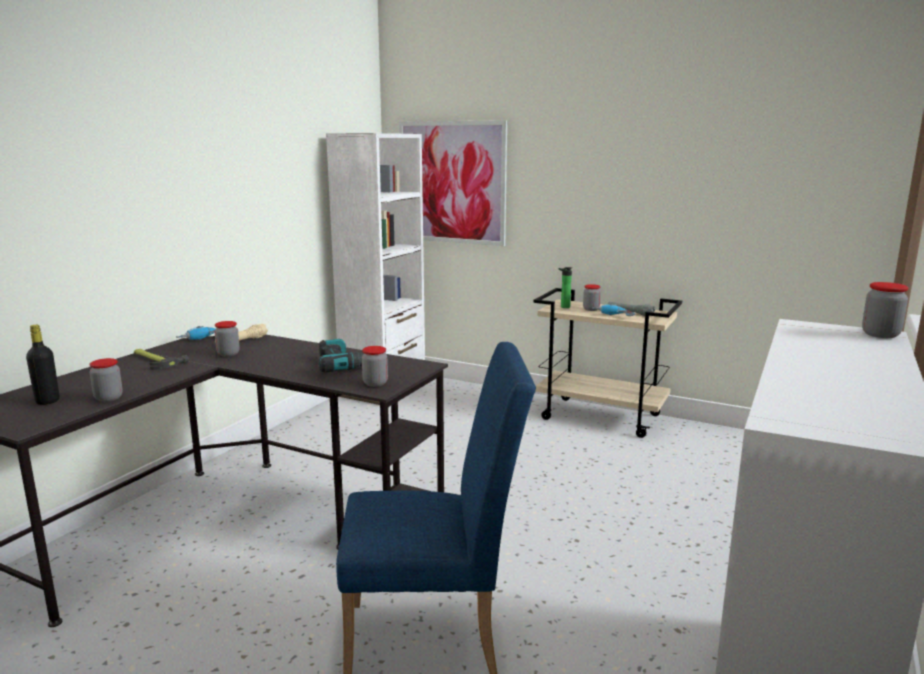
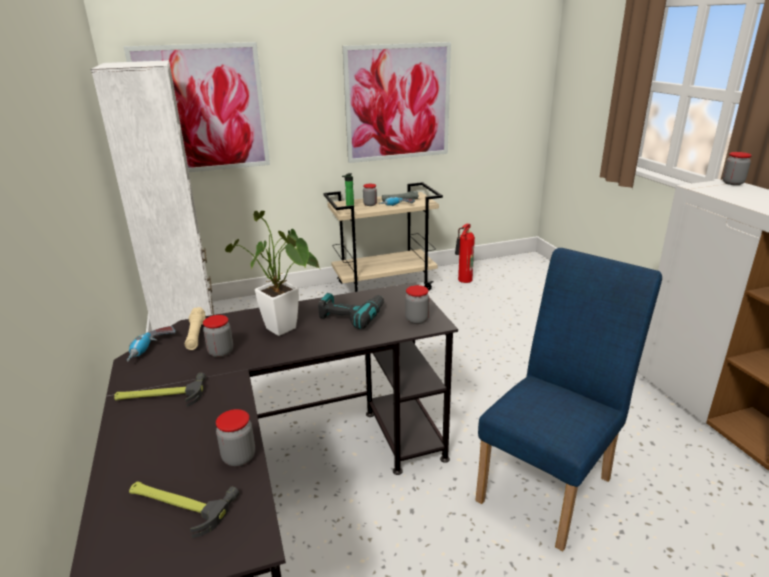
camera: 45 degrees left, 10 degrees up
black bottle [26,325,59,405] -> hammer [129,482,239,538]
none -> potted plant [225,211,320,336]
none -> picture [343,42,451,163]
none -> fire extinguisher [455,224,475,283]

